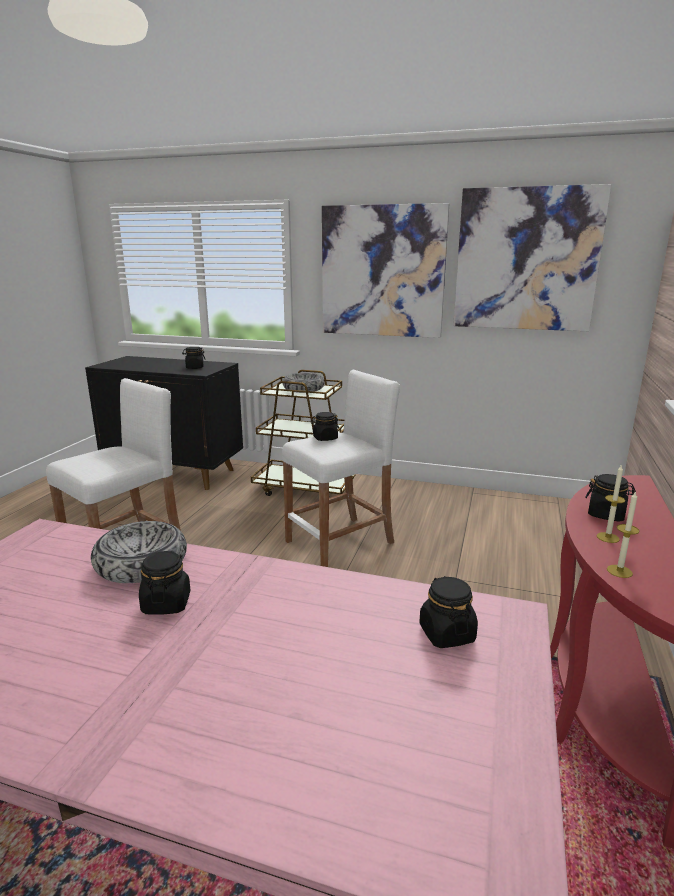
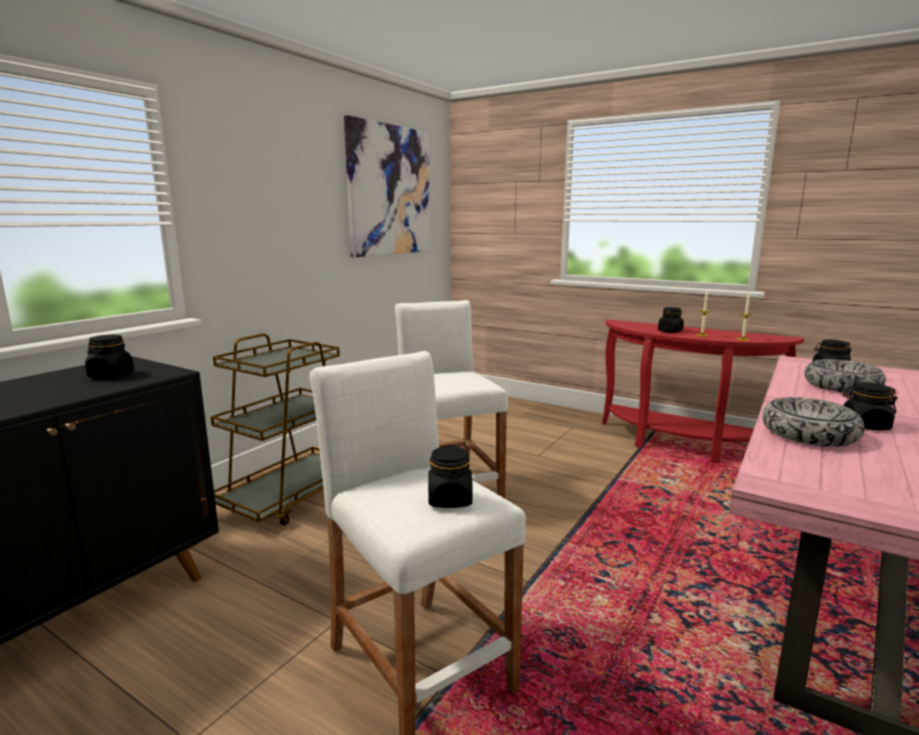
camera: 75 degrees left, 5 degrees down
bowl [283,373,324,393] -> bowl moved to [804,359,886,393]
black jar [311,412,339,441] -> black jar moved to [428,445,473,508]
picture [322,203,449,338] -> none

